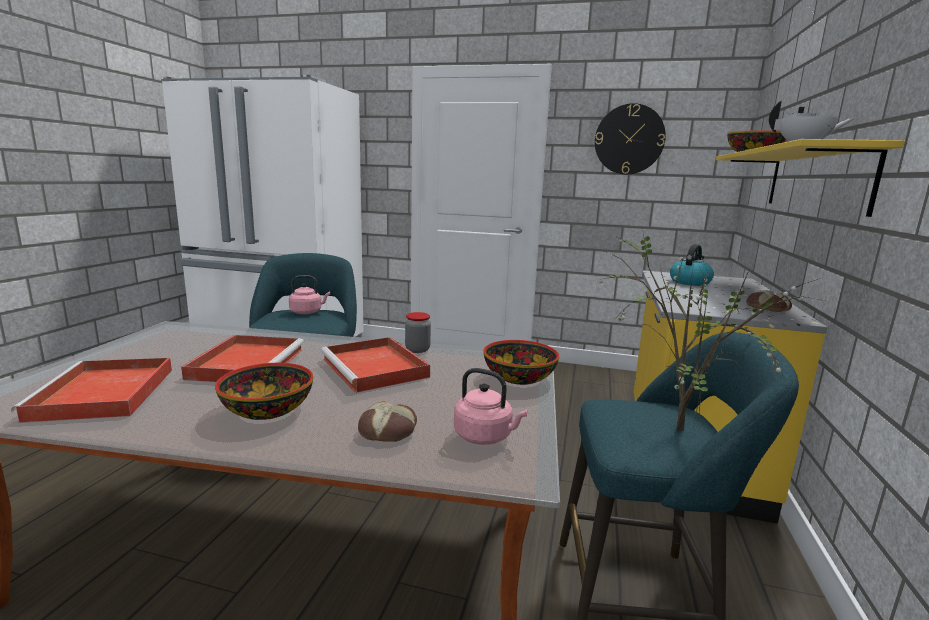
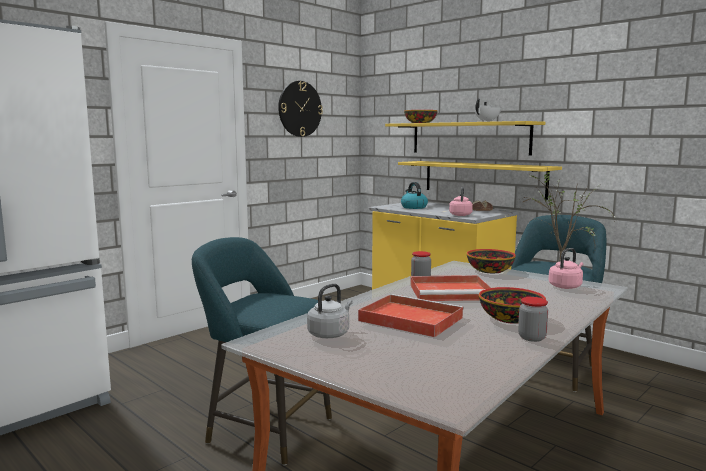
camera: 60 degrees left, 5 degrees down
red tray [11,358,172,423] -> none
pink kettle [289,275,330,314] -> pink kettle moved to [449,187,473,216]
bread [358,401,417,442] -> none
none -> grey kettle [307,284,353,338]
none -> yellow shelf [398,161,562,200]
none -> jar [518,297,548,342]

